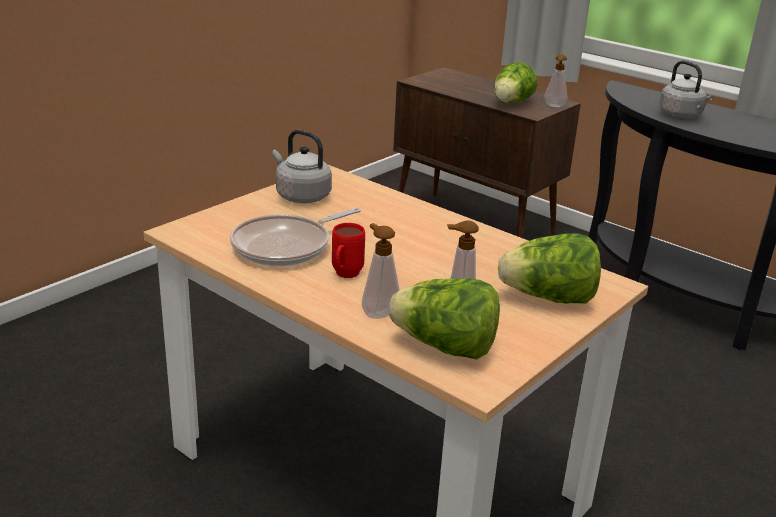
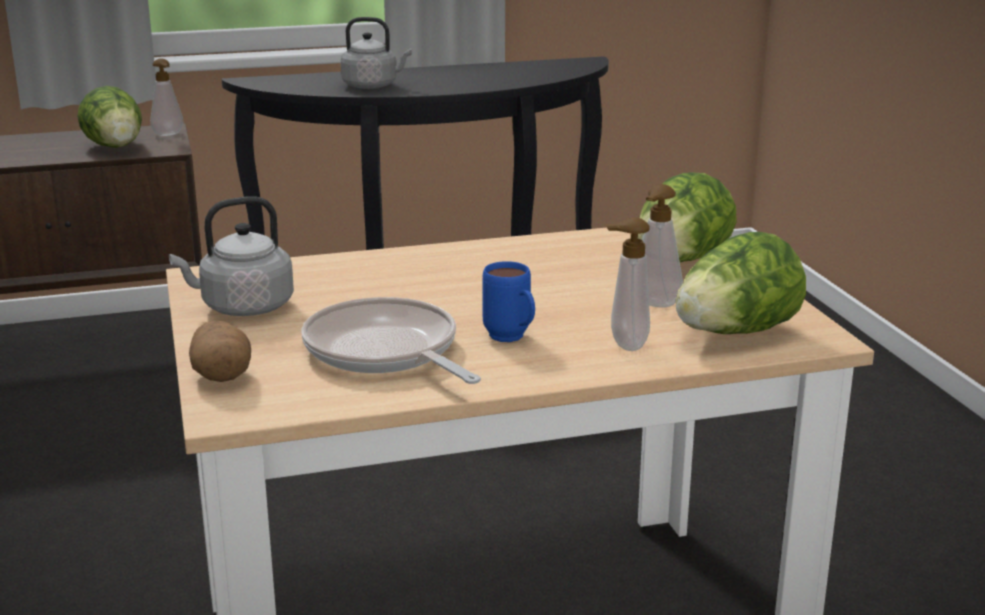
camera: 55 degrees left, 5 degrees down
frying pan [230,208,361,266] -> frying pan turned 150 degrees clockwise [301,297,481,384]
red mug [332,223,365,278] -> blue mug [482,261,535,342]
none -> potato [189,321,251,382]

